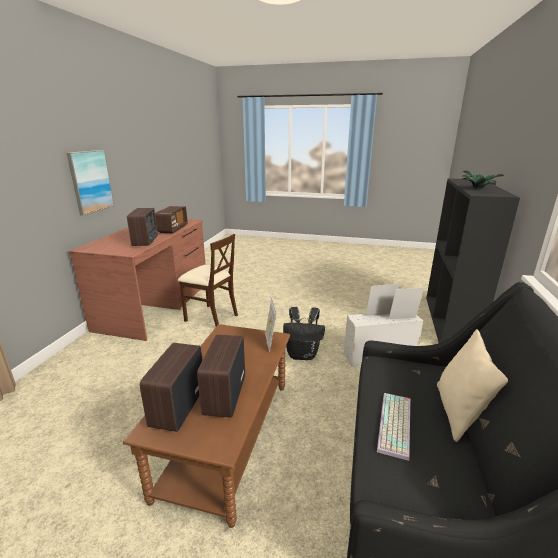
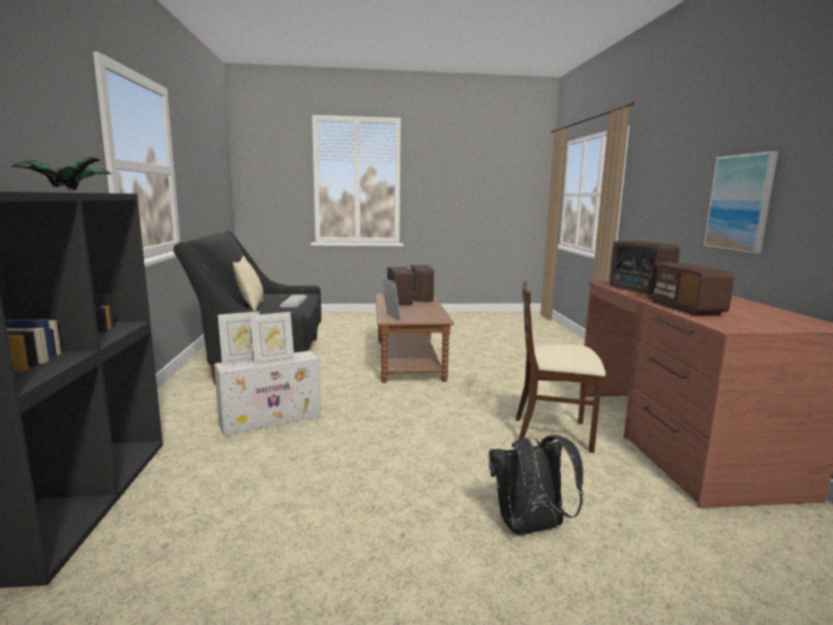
camera: 160 degrees right, 10 degrees down
black backpack [283,307,325,360] -> black backpack moved to [489,435,583,535]

